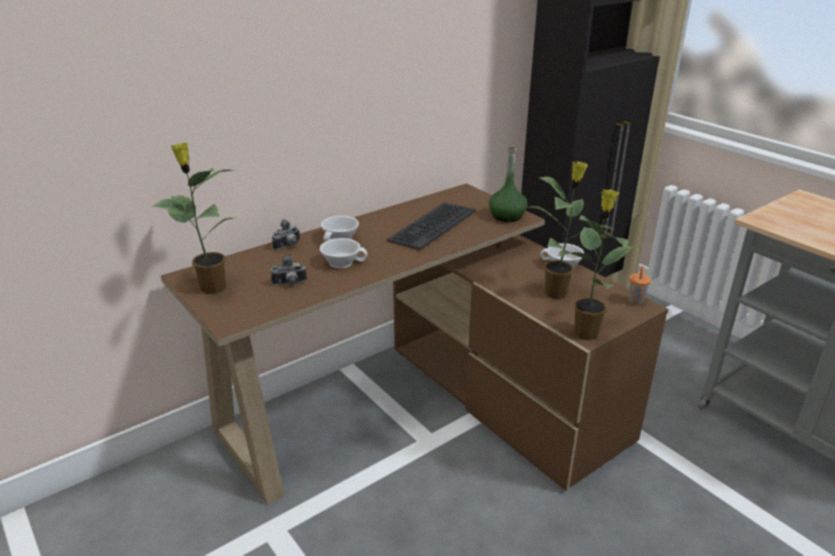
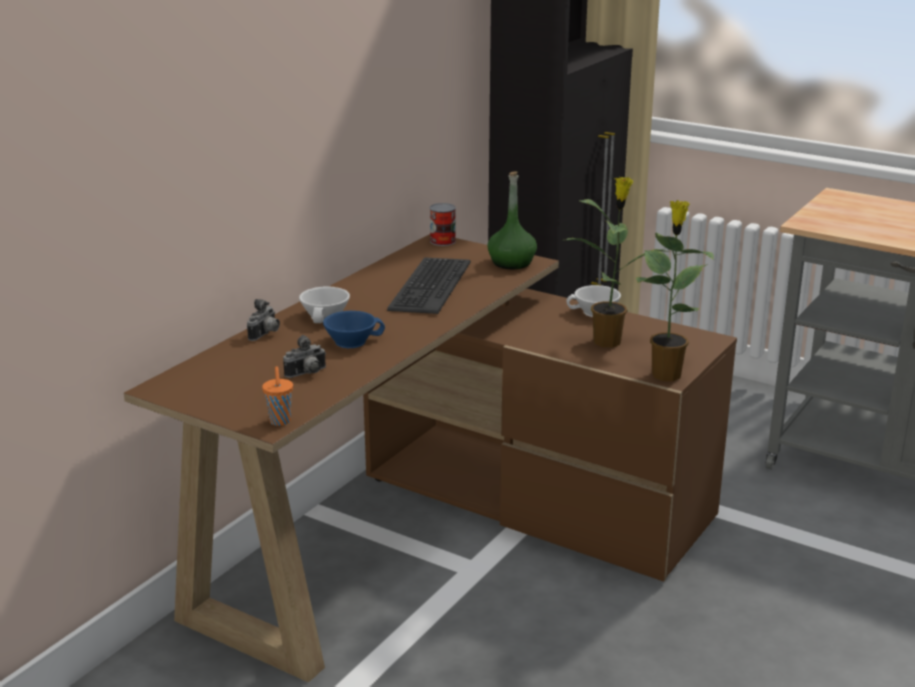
camera: 20 degrees left, 5 degrees down
potted plant [152,143,238,294] -> none
white cup [320,238,367,268] -> blue cup [323,311,385,348]
orange cup [629,266,651,305] -> orange cup moved to [262,366,293,426]
none -> can [430,203,456,246]

